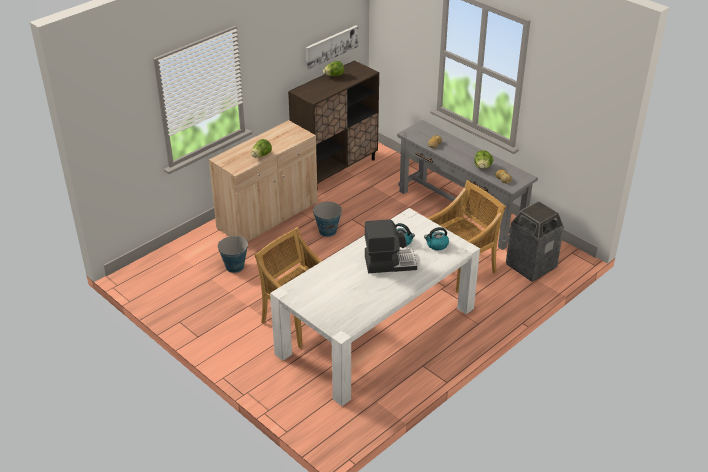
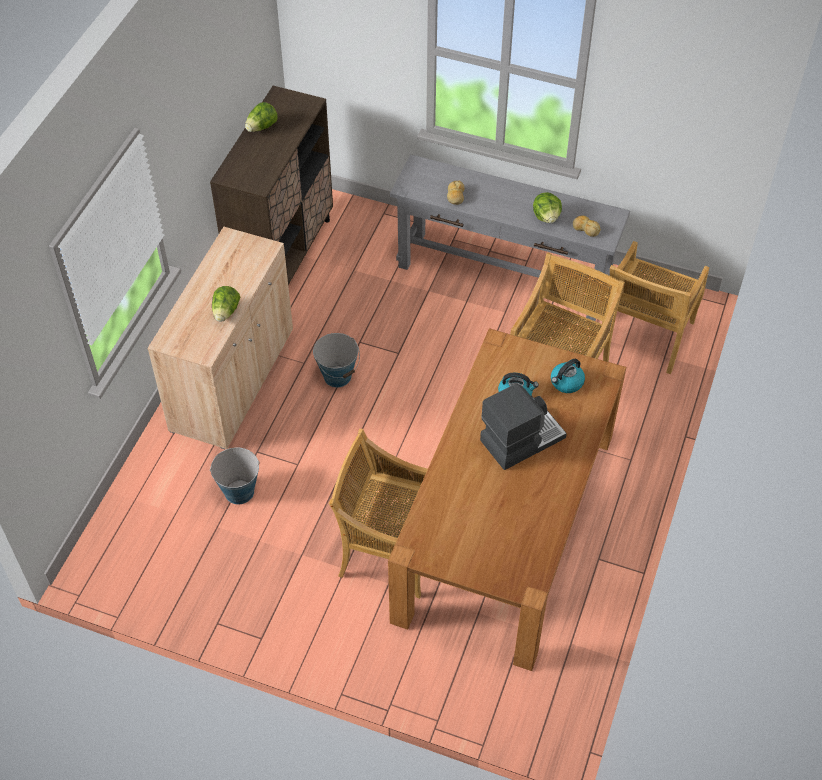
camera: 25 degrees left, 15 degrees up
white dining table [270,208,480,406] -> brown dining table [388,328,626,671]
picture [306,25,358,70] -> none
trash can [506,201,564,282] -> beige chair [602,241,709,374]

